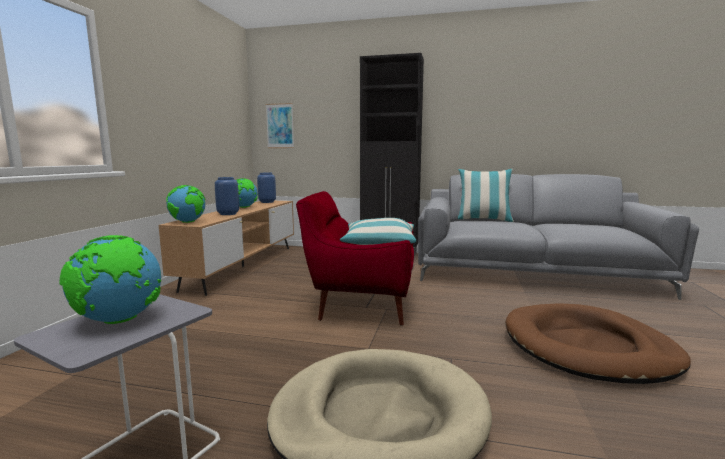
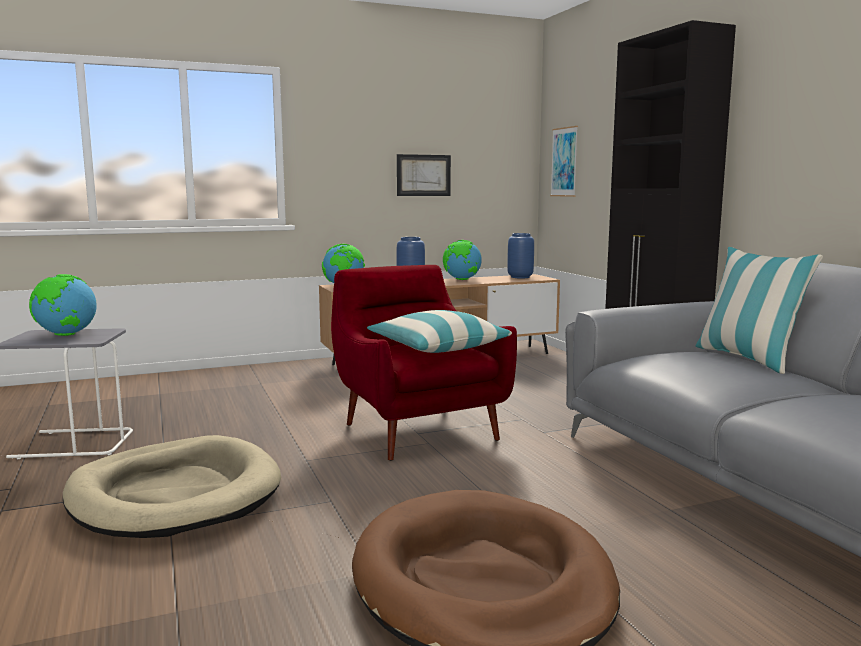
camera: 55 degrees right, 0 degrees up
none -> picture [397,154,451,196]

